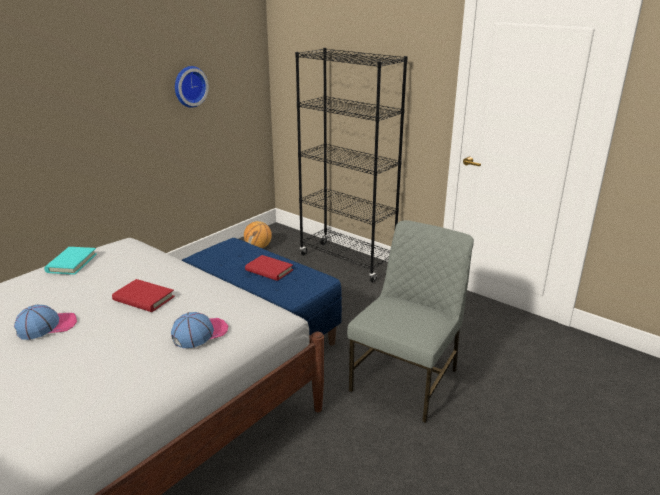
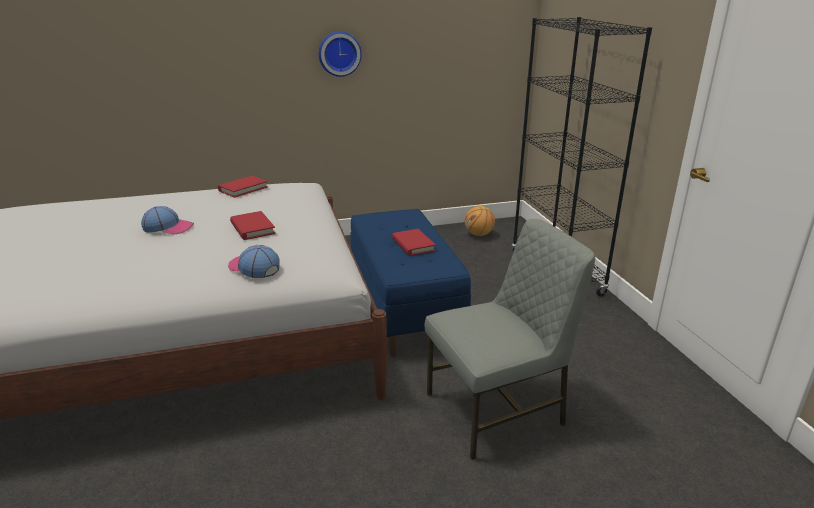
camera: 35 degrees right, 0 degrees up
turquoise book [44,247,97,275] -> red book [218,176,268,198]
cap [171,312,228,348] -> cap turned 135 degrees counterclockwise [228,245,280,278]
wall clock [175,66,209,108] -> wall clock moved to [319,31,362,77]

